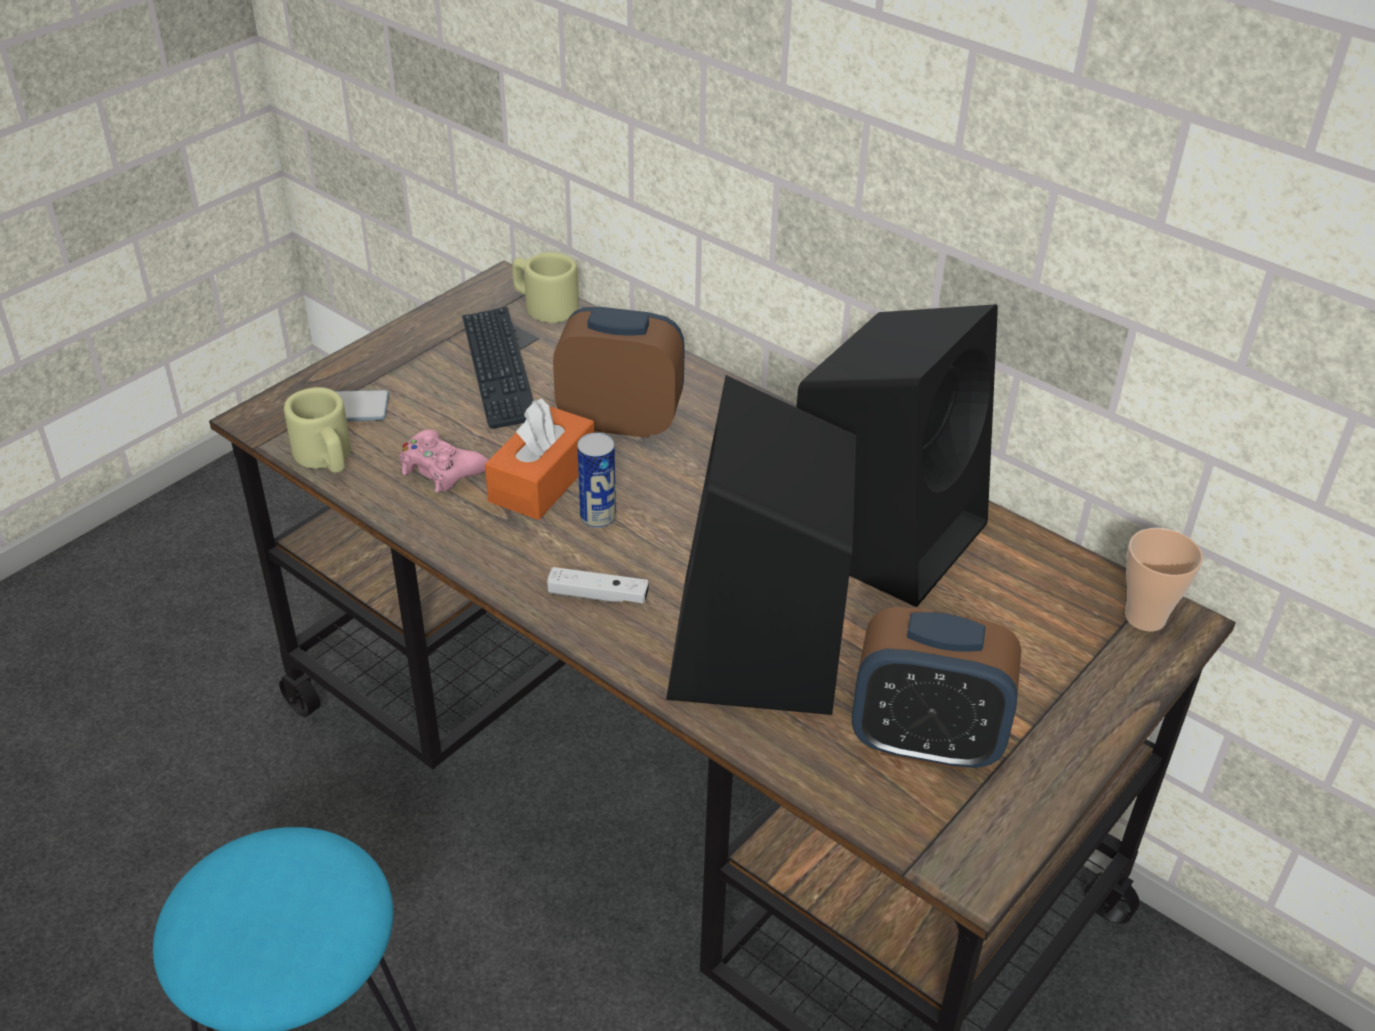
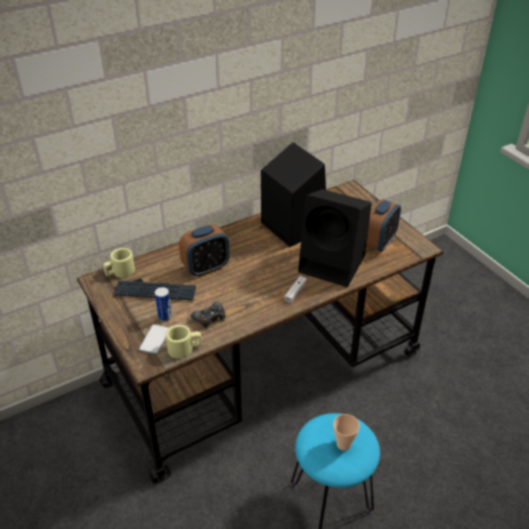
camera: 70 degrees left, 0 degrees up
pink game controller [399,429,488,493] -> black game controller [191,302,225,328]
orange tissue box [485,399,594,520] -> none
alarm clock [553,307,685,438] -> alarm clock turned 150 degrees counterclockwise [179,224,230,277]
can [577,433,616,528] -> can moved to [155,287,172,322]
cup [1125,528,1203,631] -> cup moved to [333,414,360,451]

